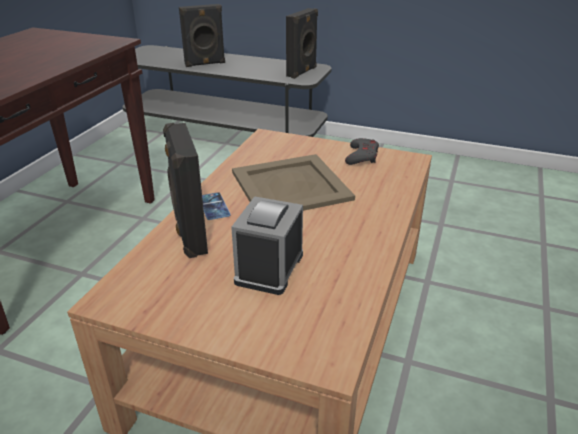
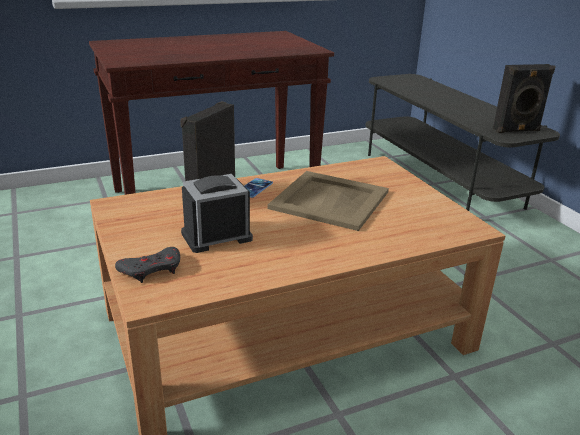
camera: 45 degrees right, 5 degrees down
black speaker [179,4,225,67] -> none
grey game controller [345,138,379,165] -> grey game controller moved to [115,247,180,283]

